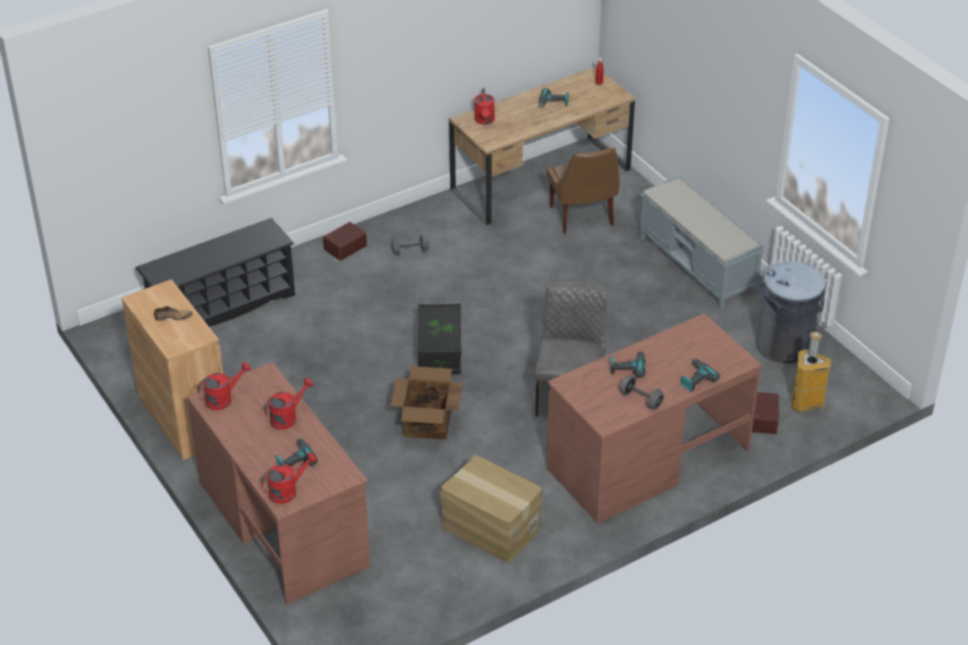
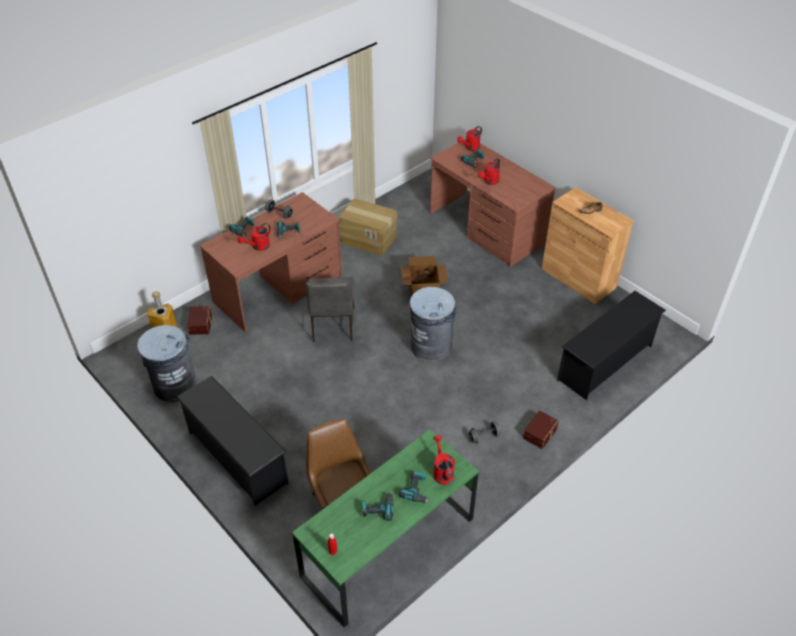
camera: 170 degrees right, 5 degrees up
red watering can [197,362,251,410] -> red watering can moved to [238,223,271,251]
black storage box [418,304,462,374] -> grey trash can [410,287,456,362]
brown desk [449,67,635,225] -> green desk [292,429,479,628]
grey bench [639,176,764,309] -> black shoe rack [176,376,289,506]
none -> power drill [399,471,430,503]

